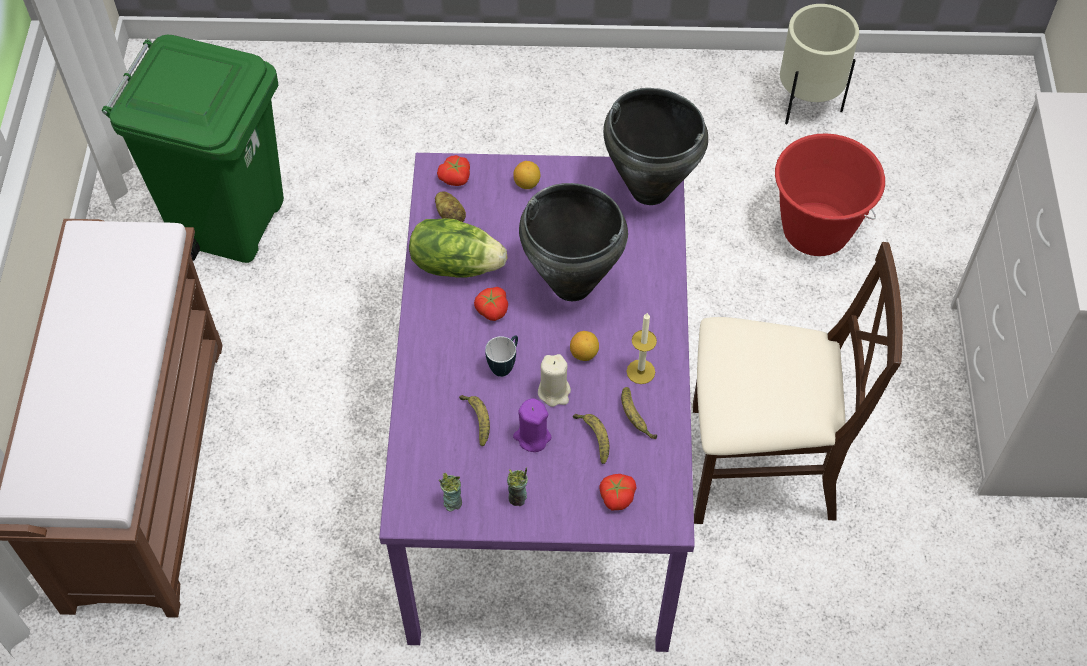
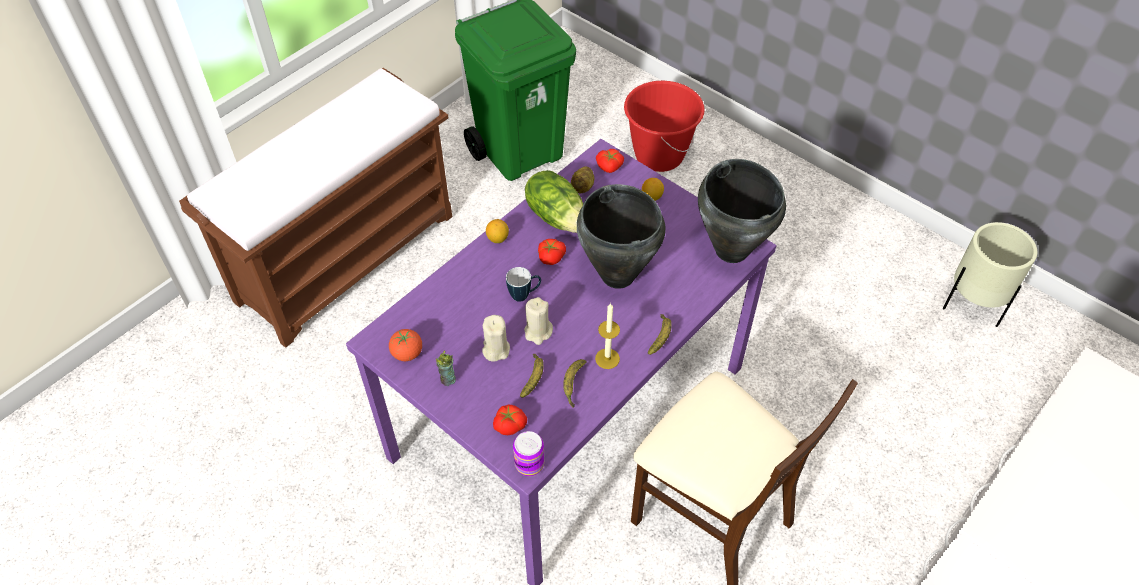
camera: 40 degrees right, 5 degrees down
cup [439,473,462,511] -> tomato [389,329,422,361]
banana [459,395,490,446] -> banana moved to [648,314,672,355]
purple candle [513,398,552,452] -> beige candle [482,315,510,362]
lemon [570,331,599,361] -> lemon moved to [486,219,509,243]
red bucket [775,133,885,256] -> red bucket moved to [624,81,705,172]
none -> can [513,431,545,476]

